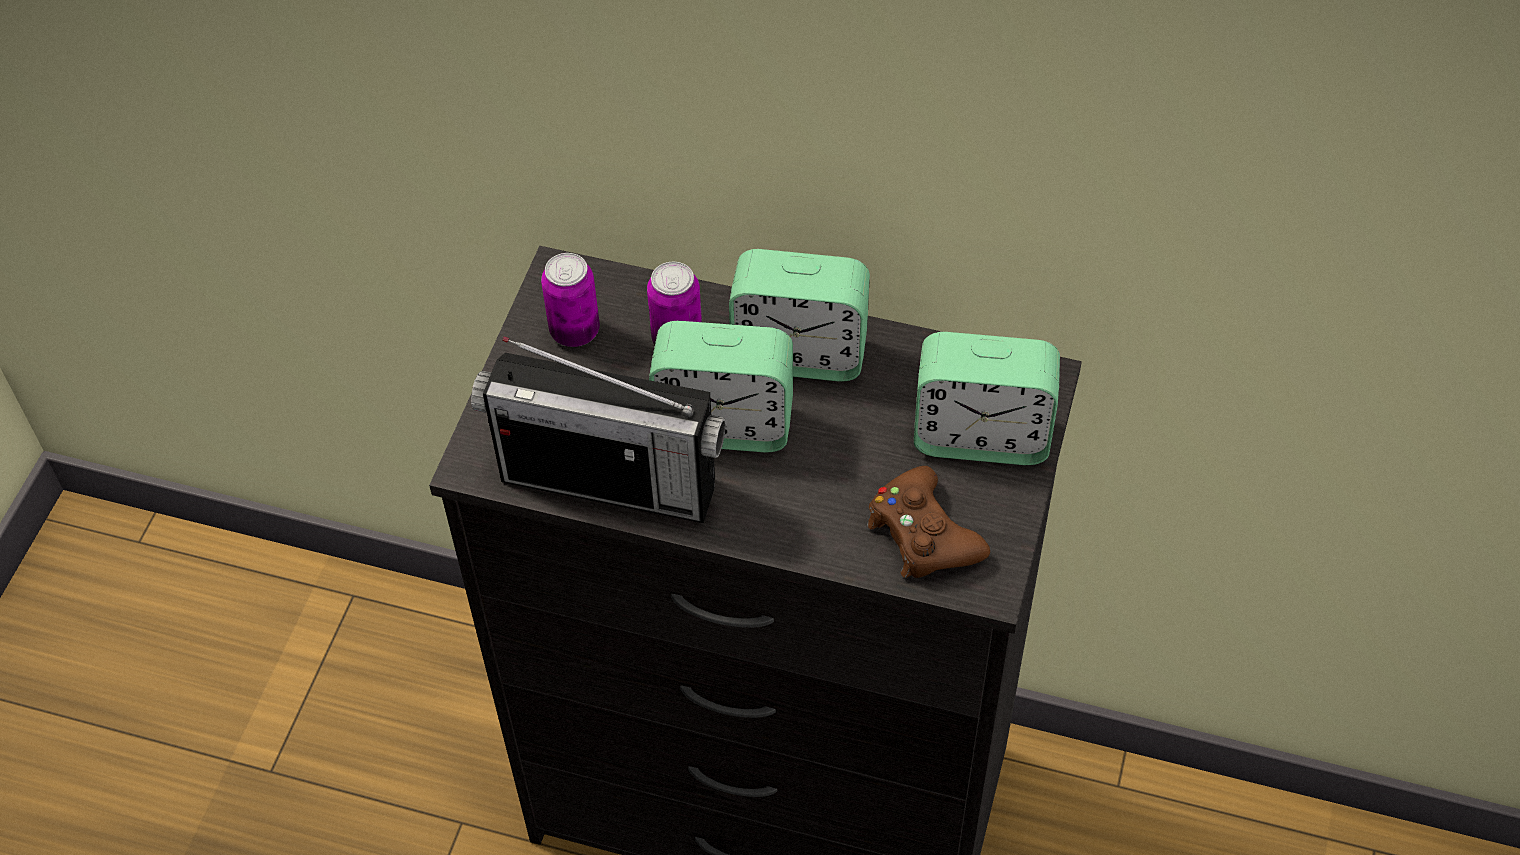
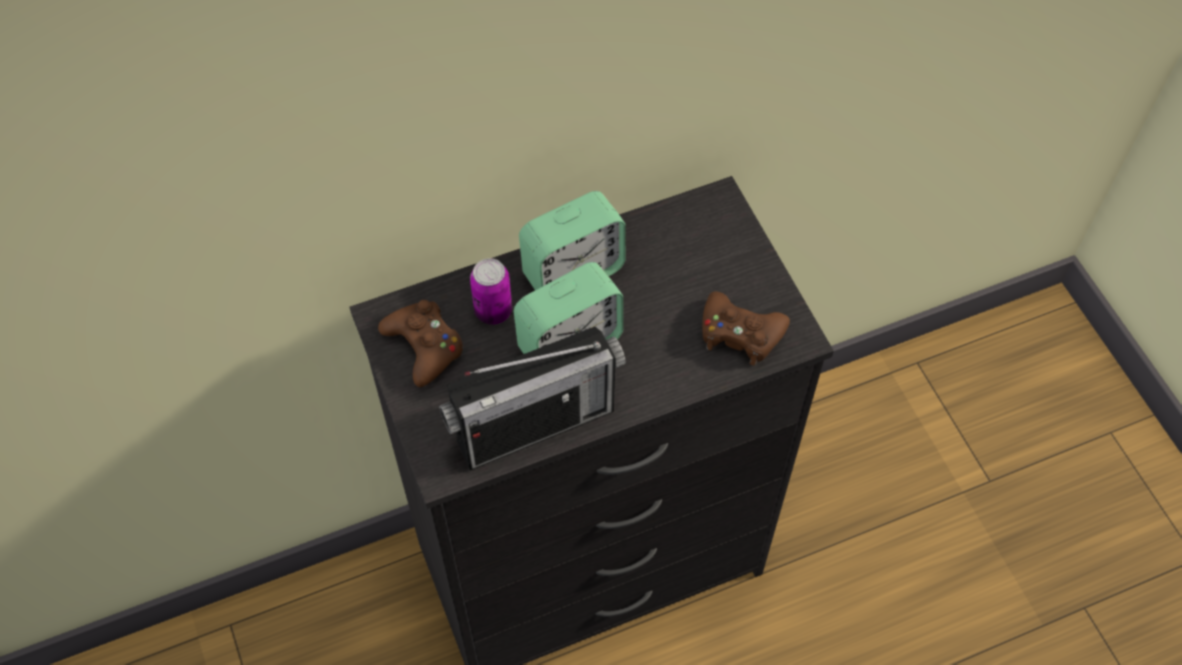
camera: 40 degrees left, 5 degrees up
can [541,253,600,347] -> brown game controller [378,300,465,387]
alarm clock [914,332,1060,465] -> none

